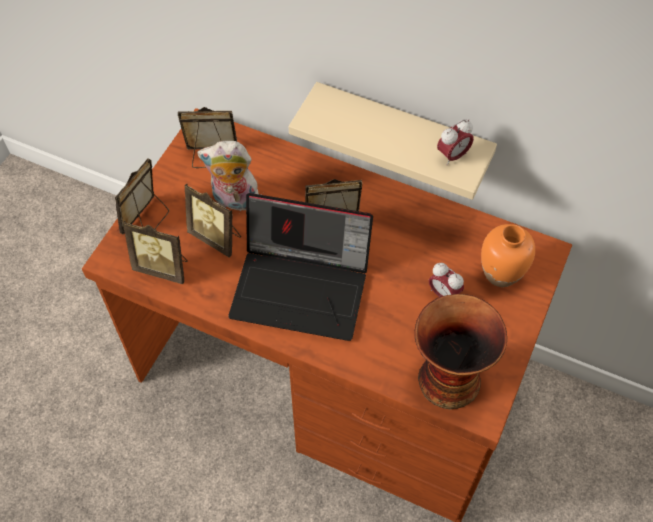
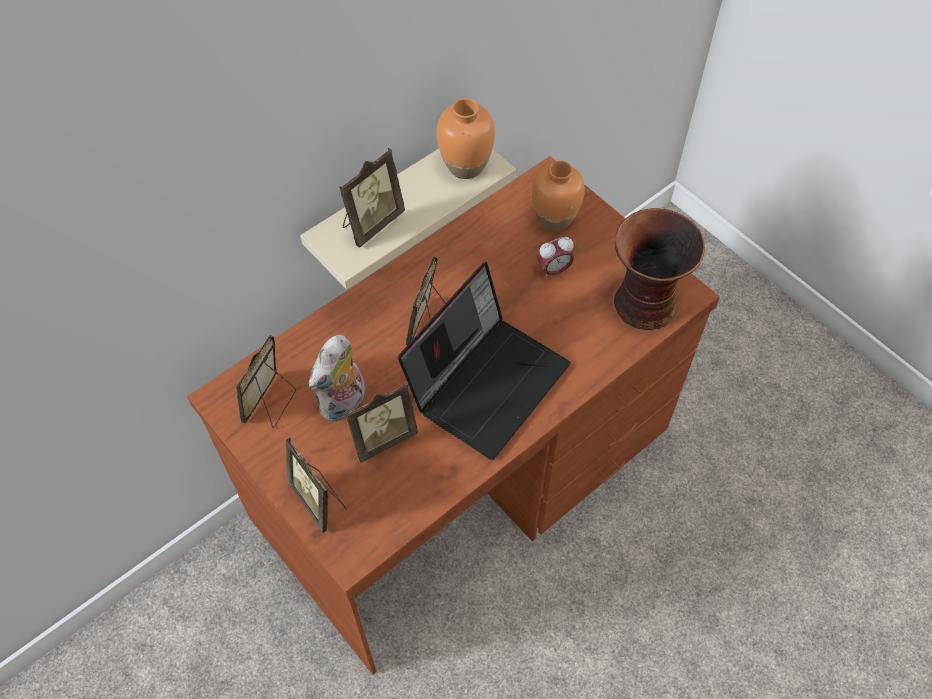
camera: 65 degrees left, 0 degrees up
picture frame [123,221,188,284] -> picture frame moved to [339,148,405,248]
alarm clock [437,119,474,166] -> orange vase [437,98,495,179]

